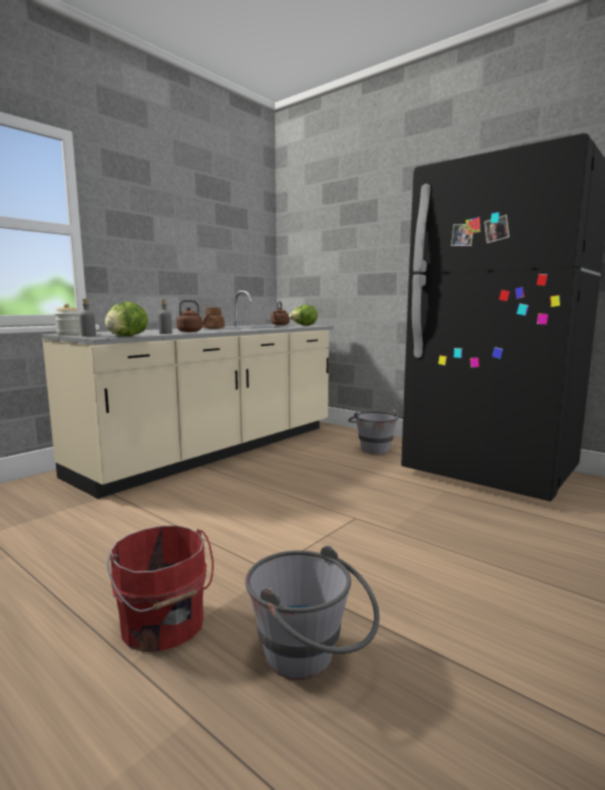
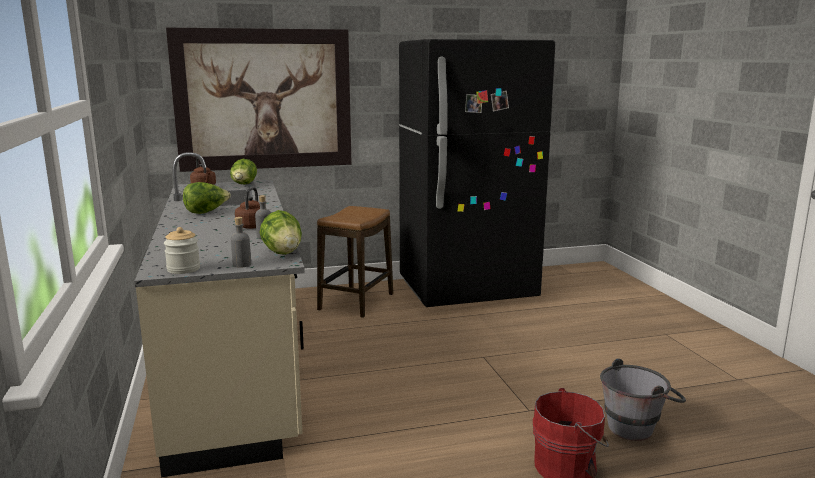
camera: 55 degrees left, 5 degrees up
brown jar [203,308,225,329] -> lettuce [183,182,231,214]
grey bucket [348,409,398,454] -> stool [317,206,393,318]
none -> picture [166,28,352,172]

